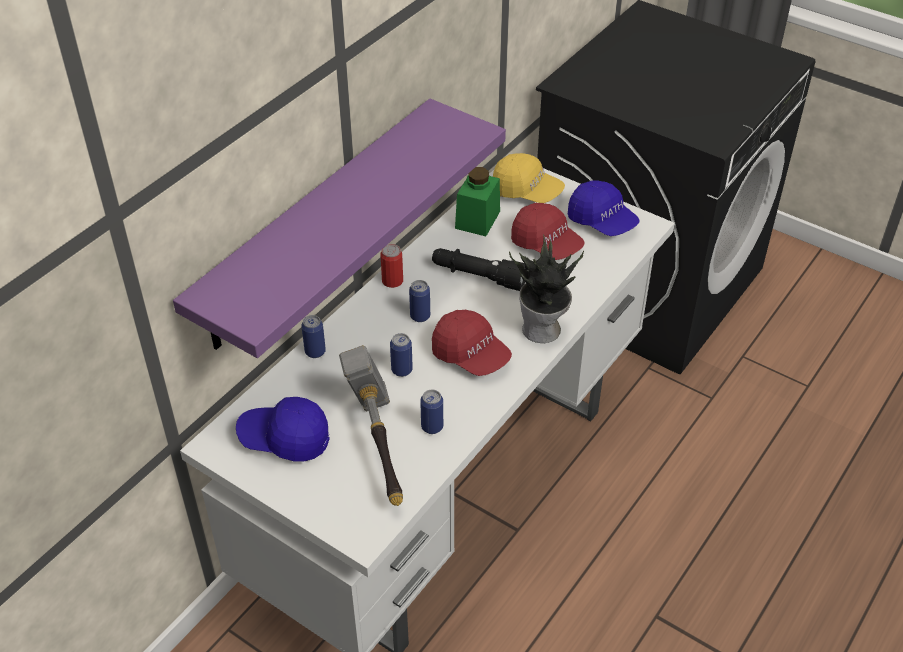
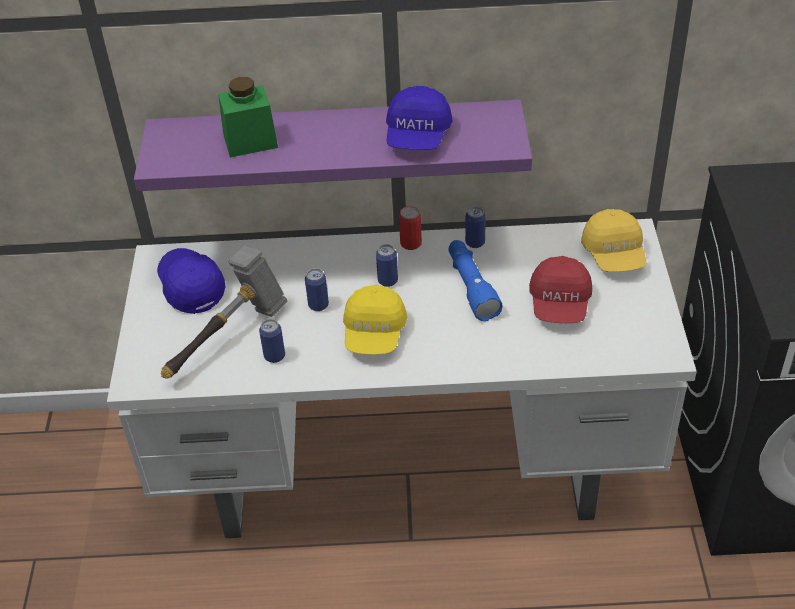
camera: 55 degrees right, 0 degrees up
can [301,315,326,358] -> can moved to [465,206,486,248]
black flashlight [432,248,528,291] -> blue flashlight [449,240,503,321]
red cap [432,310,512,376] -> yellow cap [343,285,407,355]
green jar [455,167,500,236] -> green jar moved to [218,77,278,158]
potted plant [509,234,584,343] -> none
blue cap [568,180,640,236] -> blue cap moved to [386,86,453,150]

